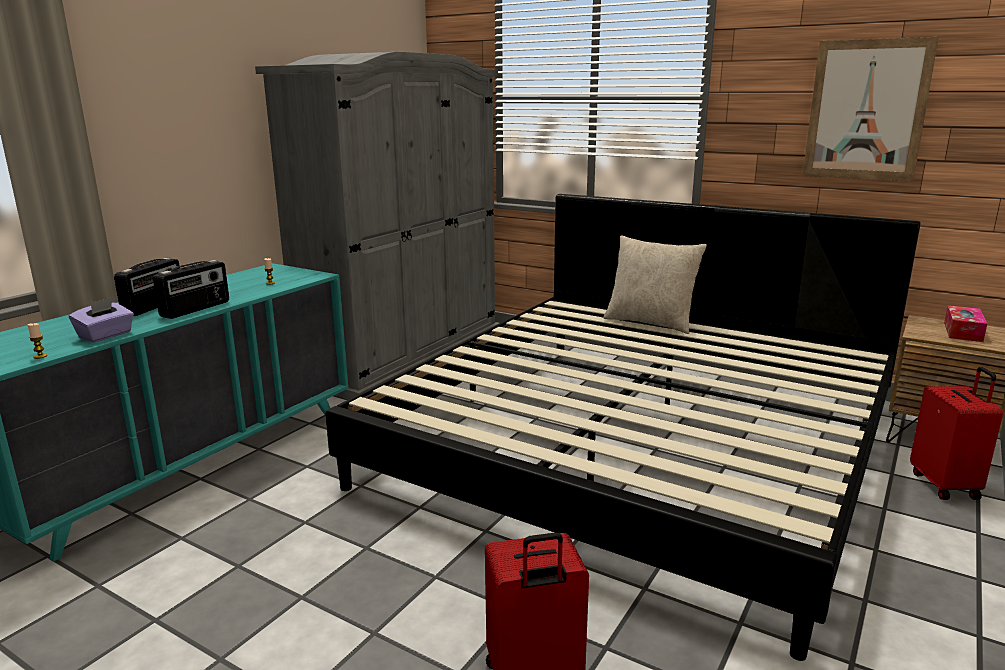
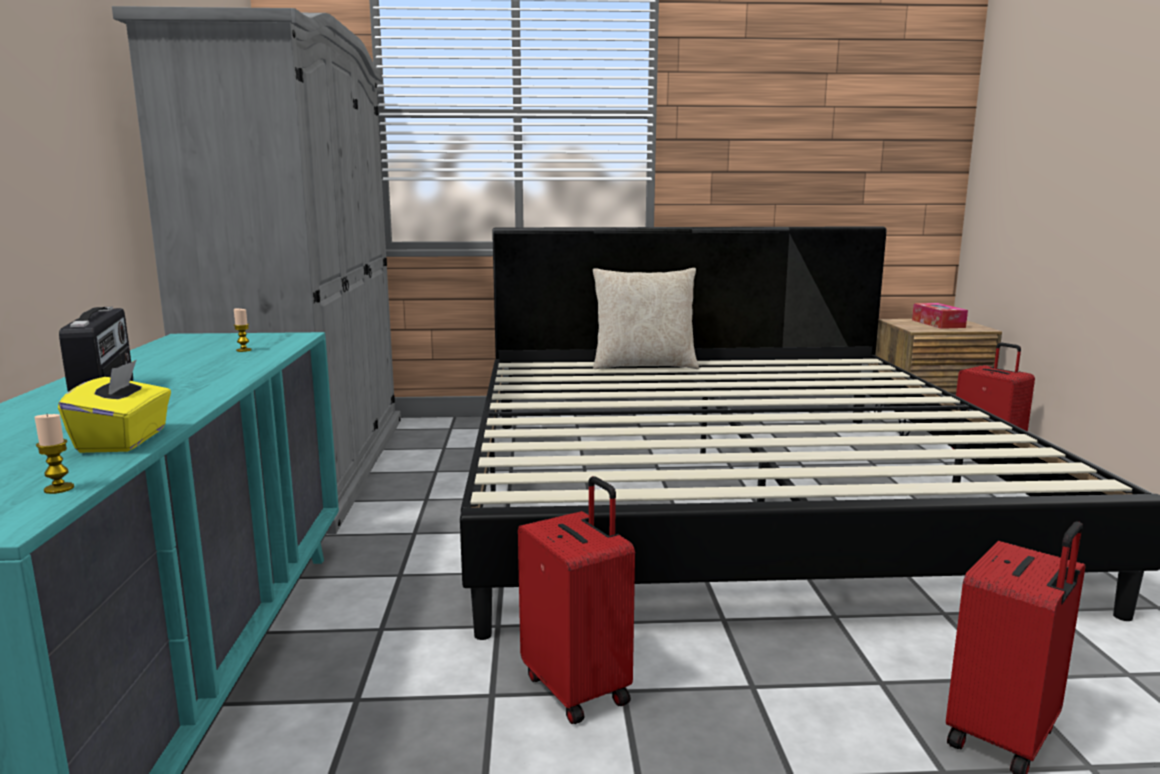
camera: 35 degrees left, 5 degrees down
purple tissue box [69,297,134,343] -> yellow tissue box [58,359,171,453]
radio [153,260,229,319] -> none
picture [803,37,939,182] -> none
none -> red suitcase [518,476,635,724]

